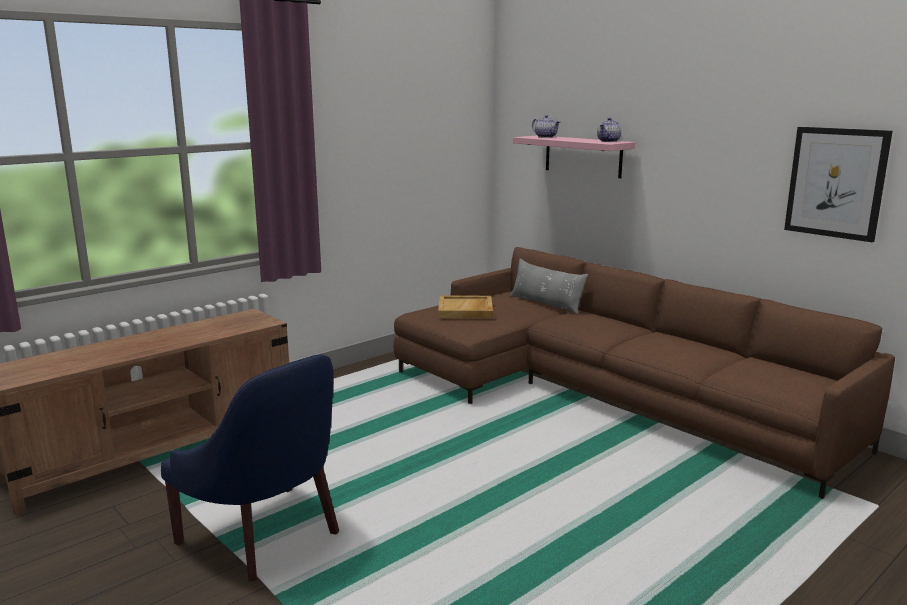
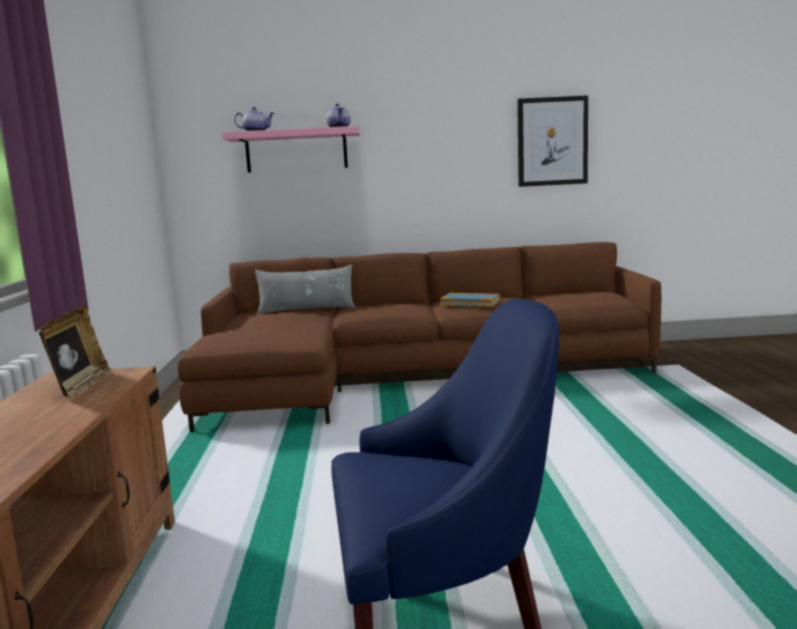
camera: 50 degrees left, 5 degrees down
beige tray [438,295,493,318] -> none
none -> picture frame [39,306,111,398]
none -> book [440,293,500,307]

